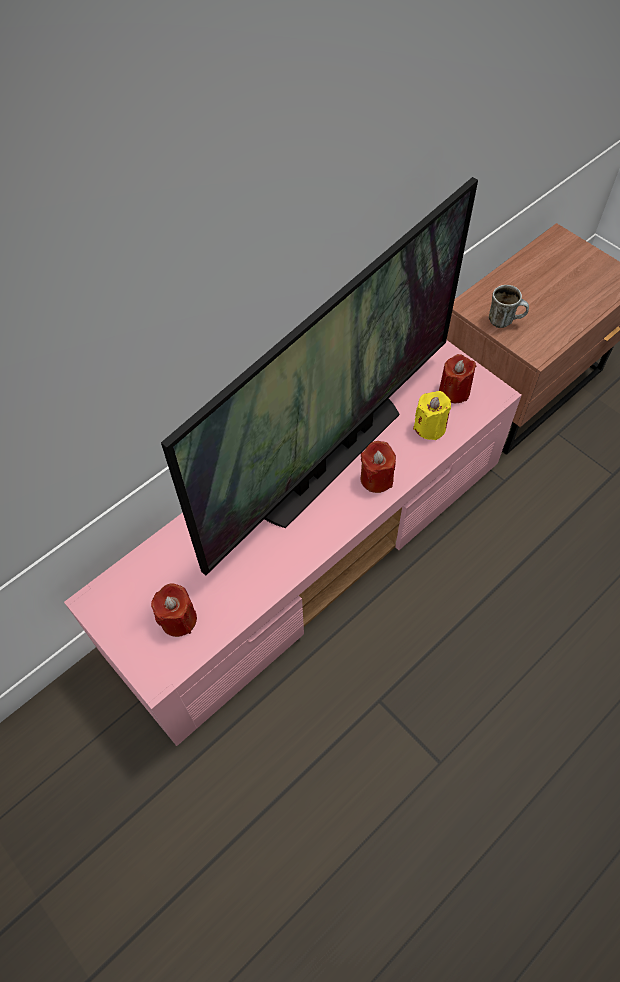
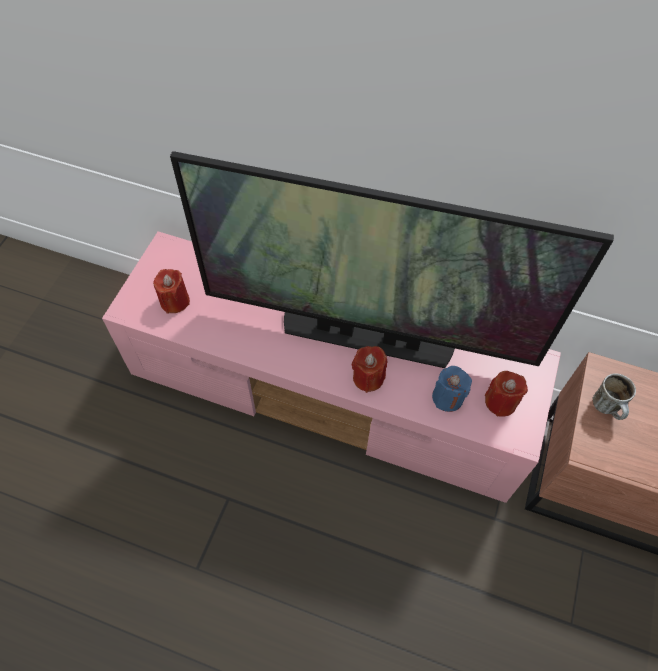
camera: 60 degrees right, 0 degrees up
yellow candle [413,391,451,440] -> blue candle [432,366,472,412]

